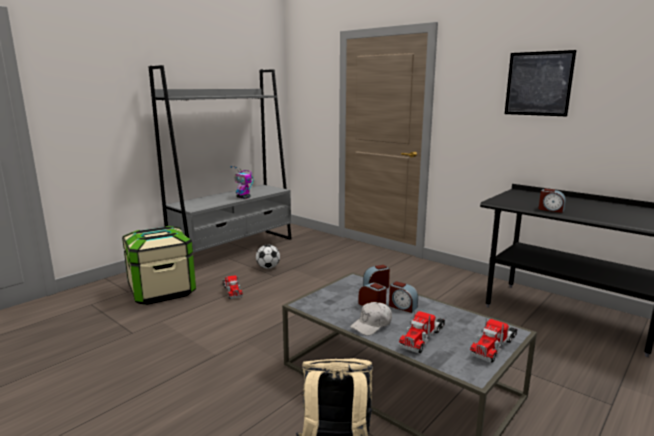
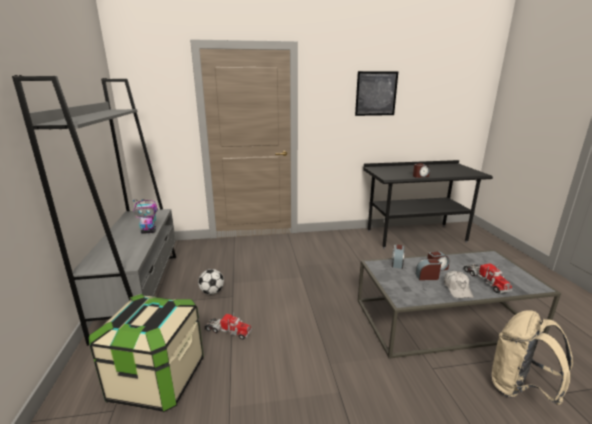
camera: 50 degrees left, 5 degrees up
toy truck [470,318,517,363] -> none

